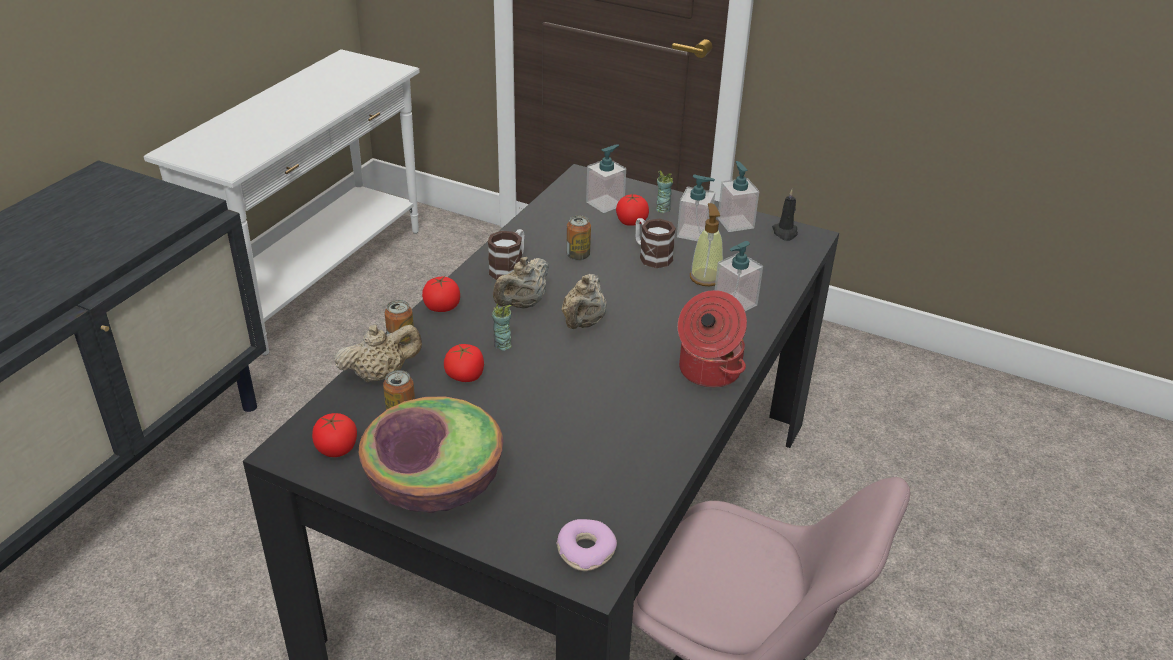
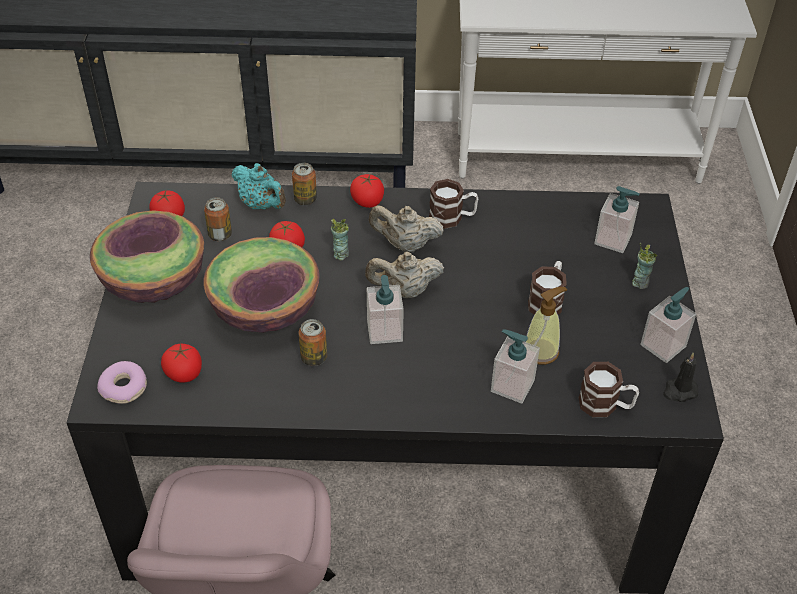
camera: 65 degrees right, 10 degrees up
beige teapot [334,324,422,383] -> turquoise teapot [232,163,286,209]
can [566,215,591,260] -> can moved to [299,319,327,366]
tomato [616,194,649,226] -> tomato moved to [161,343,202,382]
soap dispenser [677,175,715,241] -> soap dispenser moved to [367,275,404,344]
cooking pot [678,290,747,388] -> none
none -> bowl [203,237,320,333]
none -> mug [578,362,639,417]

